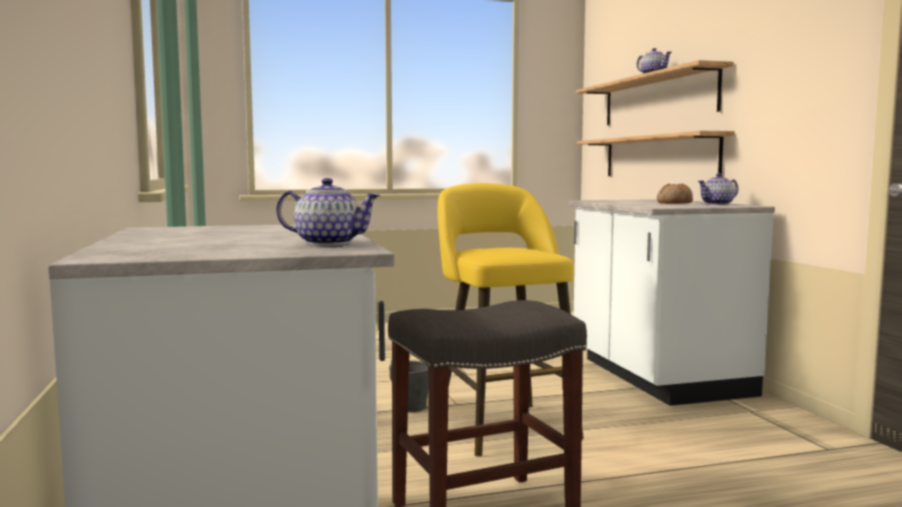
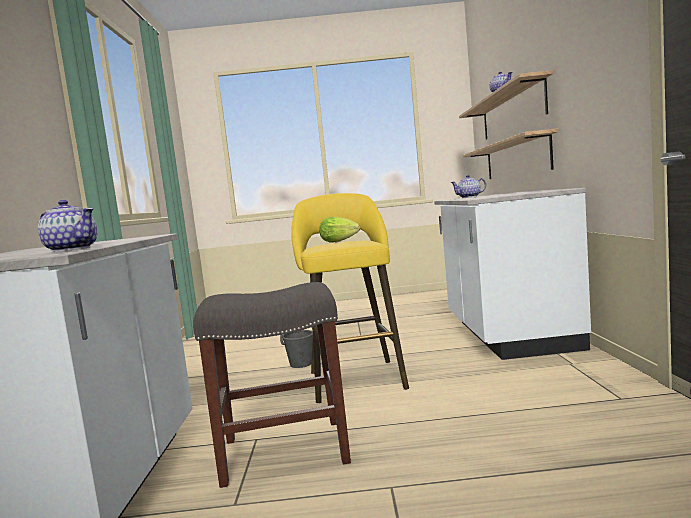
camera: 15 degrees right, 0 degrees up
bread [657,183,693,204] -> none
teapot [698,173,738,205] -> teapot moved to [450,175,486,198]
none -> lettuce [319,217,360,243]

